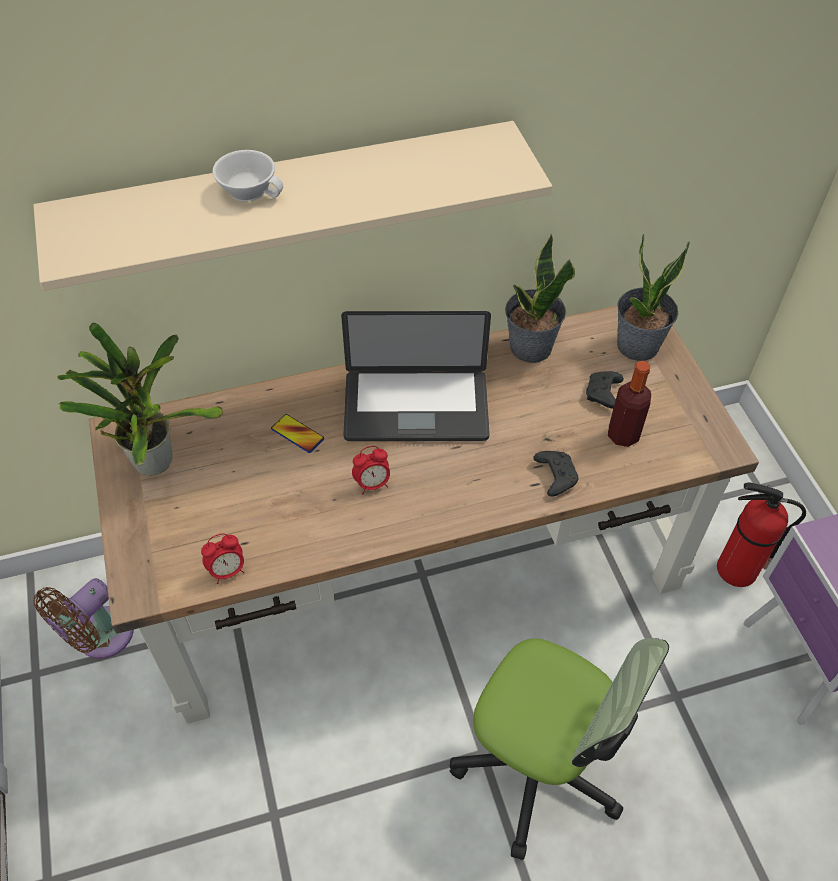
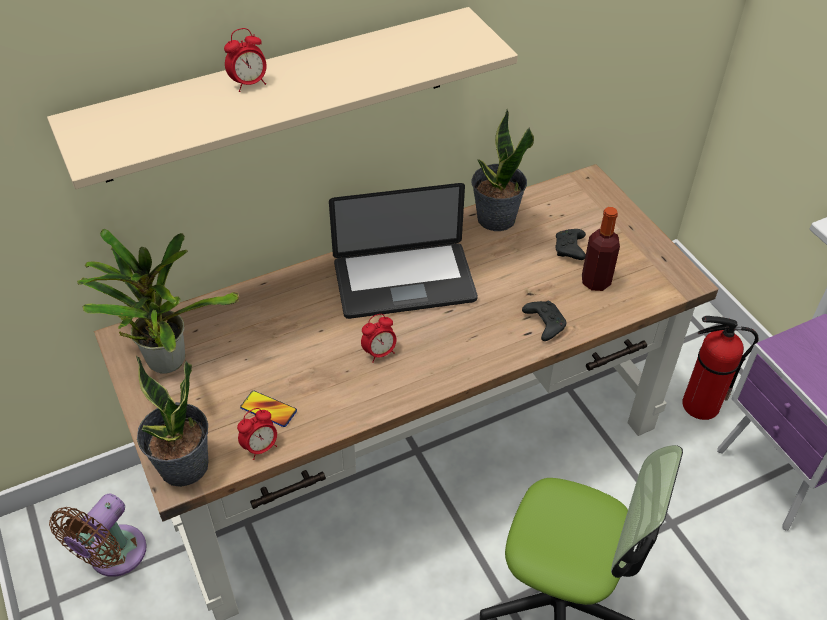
camera: 10 degrees left, 5 degrees down
white cup [213,150,283,202] -> alarm clock [224,28,267,92]
phone [271,414,324,453] -> phone moved to [240,391,297,427]
potted plant [617,234,690,361] -> potted plant moved to [136,356,209,487]

